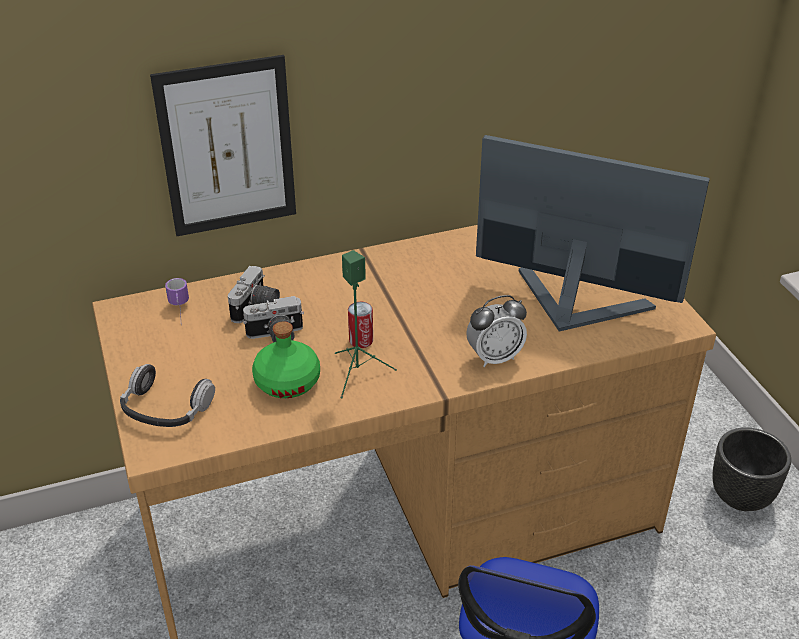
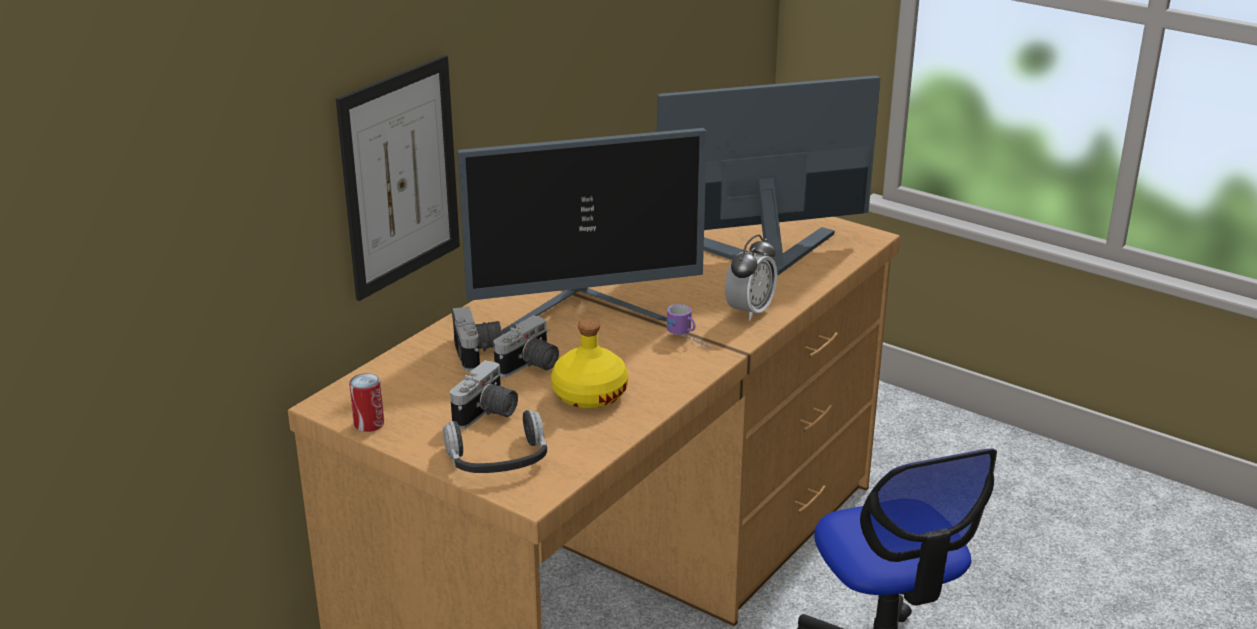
camera: 35 degrees left, 10 degrees down
mug [165,278,189,326] -> mug moved to [667,304,711,349]
green bottle [252,321,320,398] -> yellow bottle [551,319,628,408]
green speaker [335,250,397,398] -> none
can [348,302,373,348] -> can moved to [349,373,384,432]
black planter [712,427,791,511] -> none
none -> camera [450,360,518,429]
none -> monitor [457,128,707,334]

